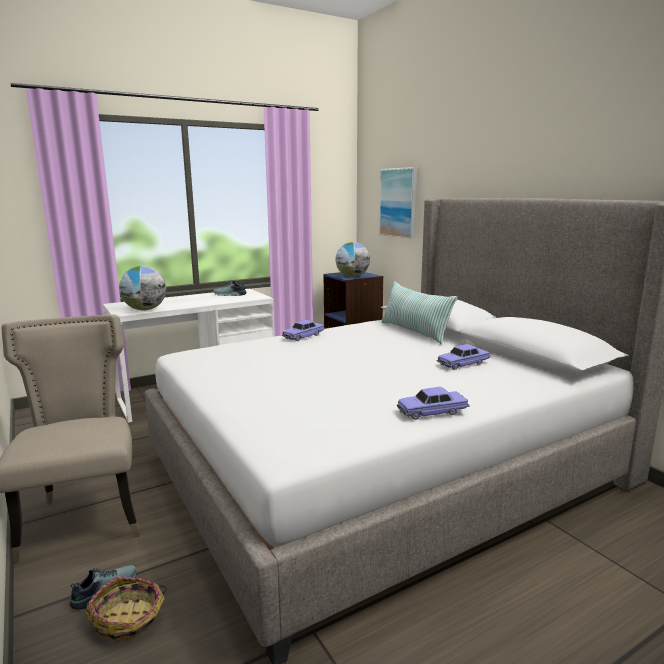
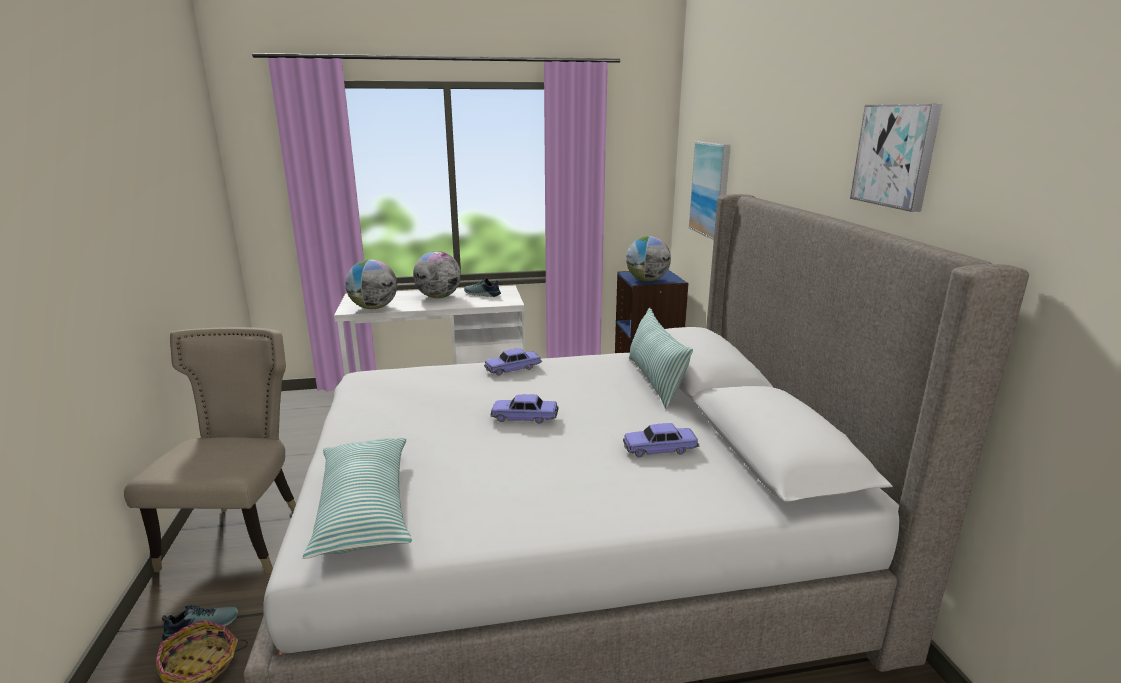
camera: 20 degrees right, 5 degrees up
toy car [397,387,470,420] -> toy car moved to [490,394,559,424]
none -> pillow [303,438,412,559]
none -> globe [413,251,461,298]
none -> picture [850,104,942,212]

